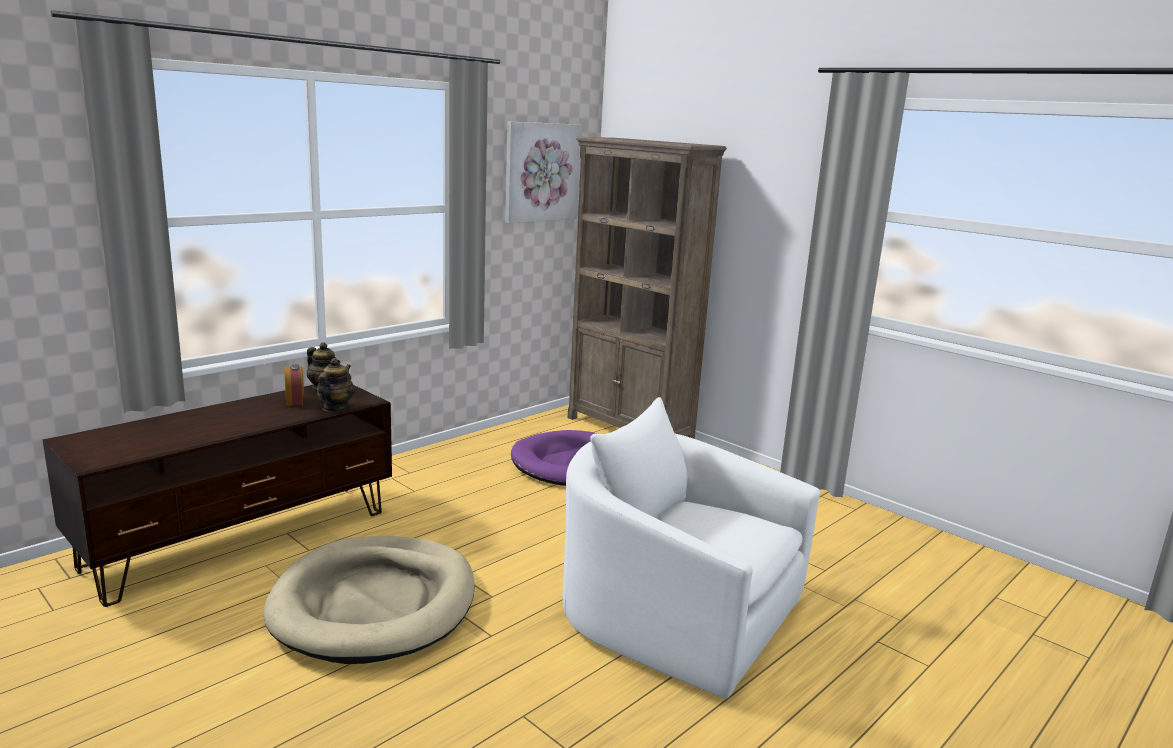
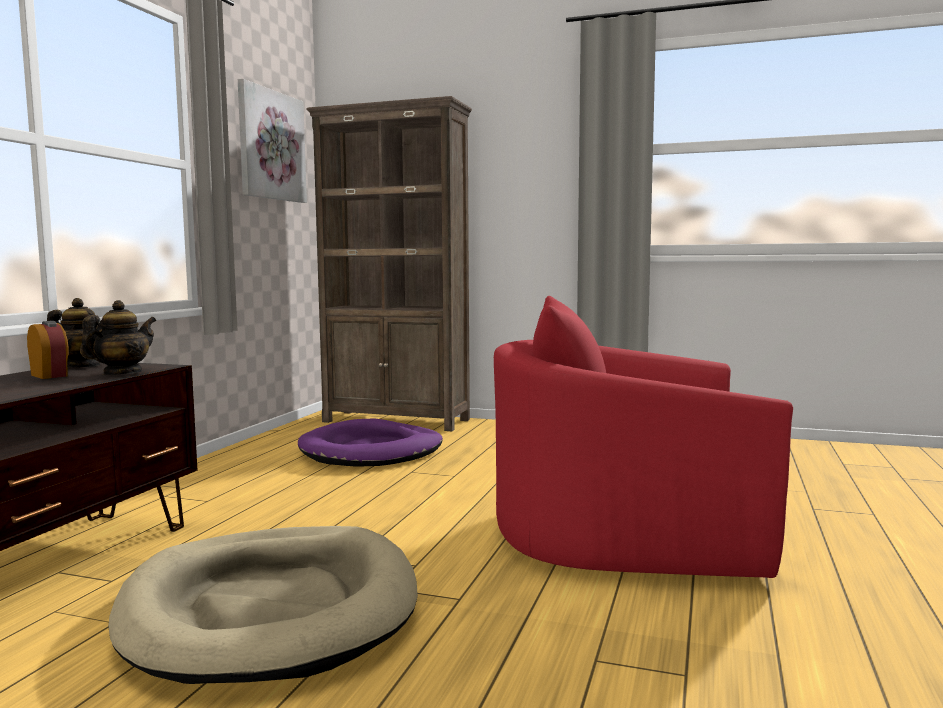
camera: 25 degrees left, 10 degrees down
teapot [317,358,355,411] -> teapot turned 45 degrees clockwise [80,300,156,375]
white armchair [562,397,820,699] -> red armchair [494,296,793,578]

